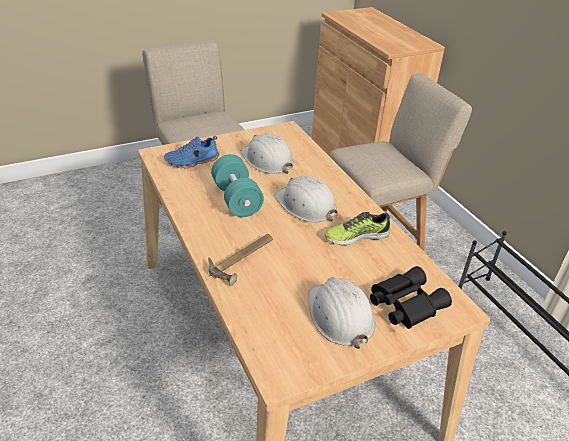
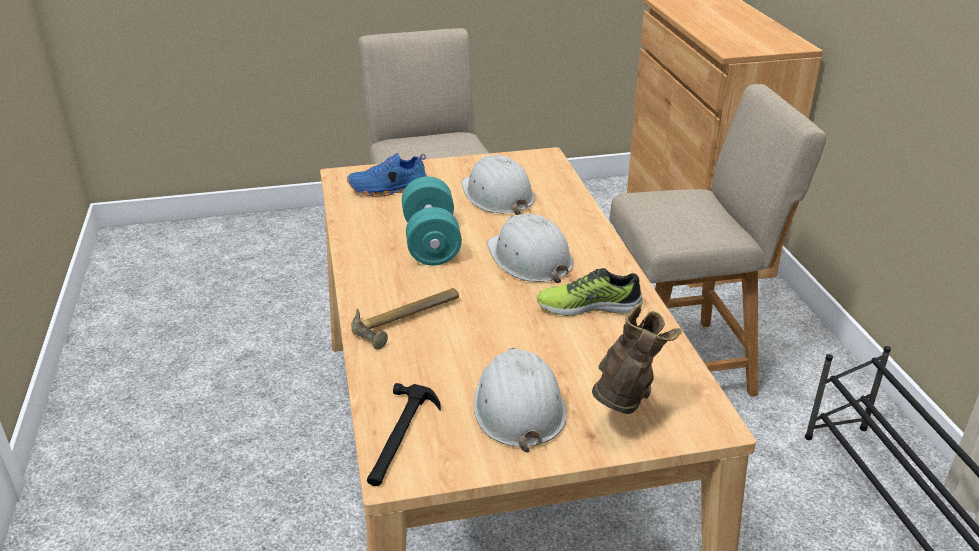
camera: 15 degrees right, 5 degrees down
black binoculars [370,266,452,329] -> brown boot [592,304,682,414]
none -> hammer [367,383,441,486]

